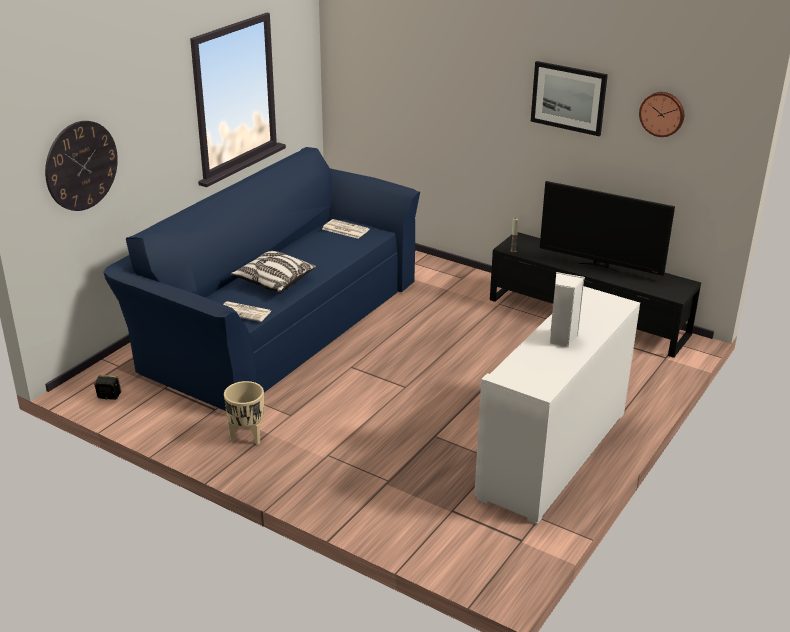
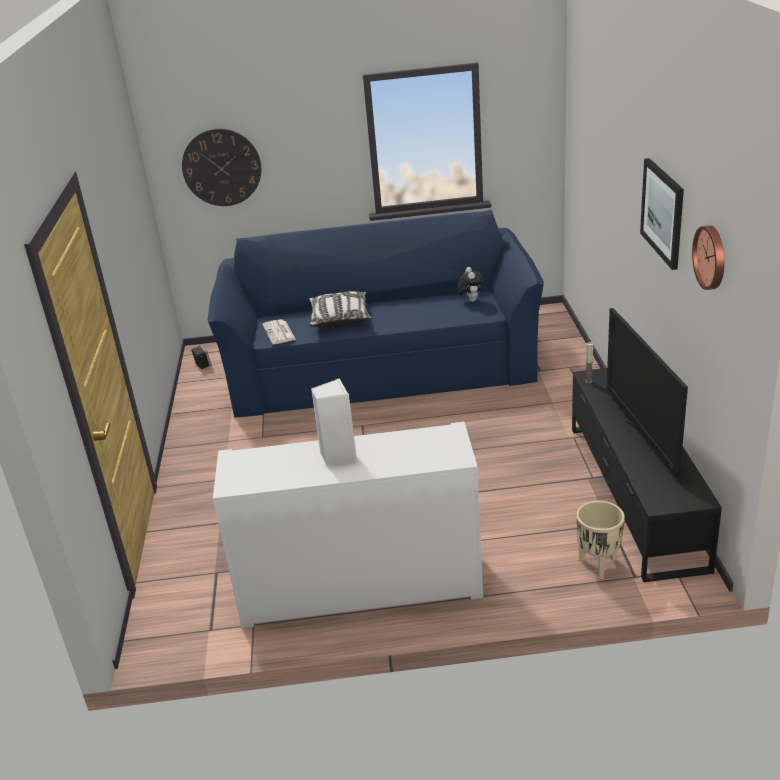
camera: 55 degrees right, 0 degrees up
beige planter [224,381,264,445] -> beige planter moved to [577,501,625,579]
newspaper [322,219,369,239] -> plush toy [457,267,483,302]

